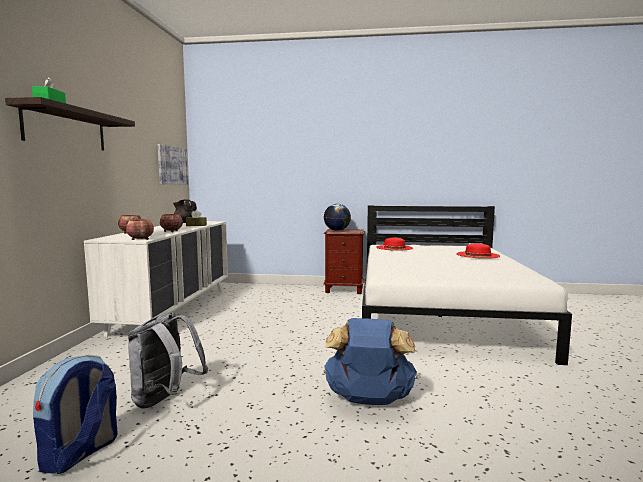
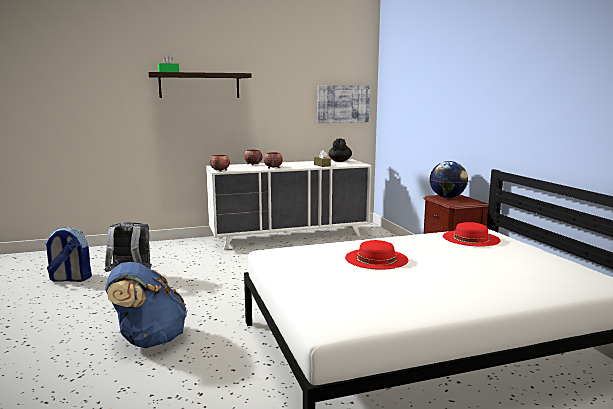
camera: 65 degrees right, 5 degrees up
red hat [456,244,500,259] -> red hat moved to [345,240,408,270]

